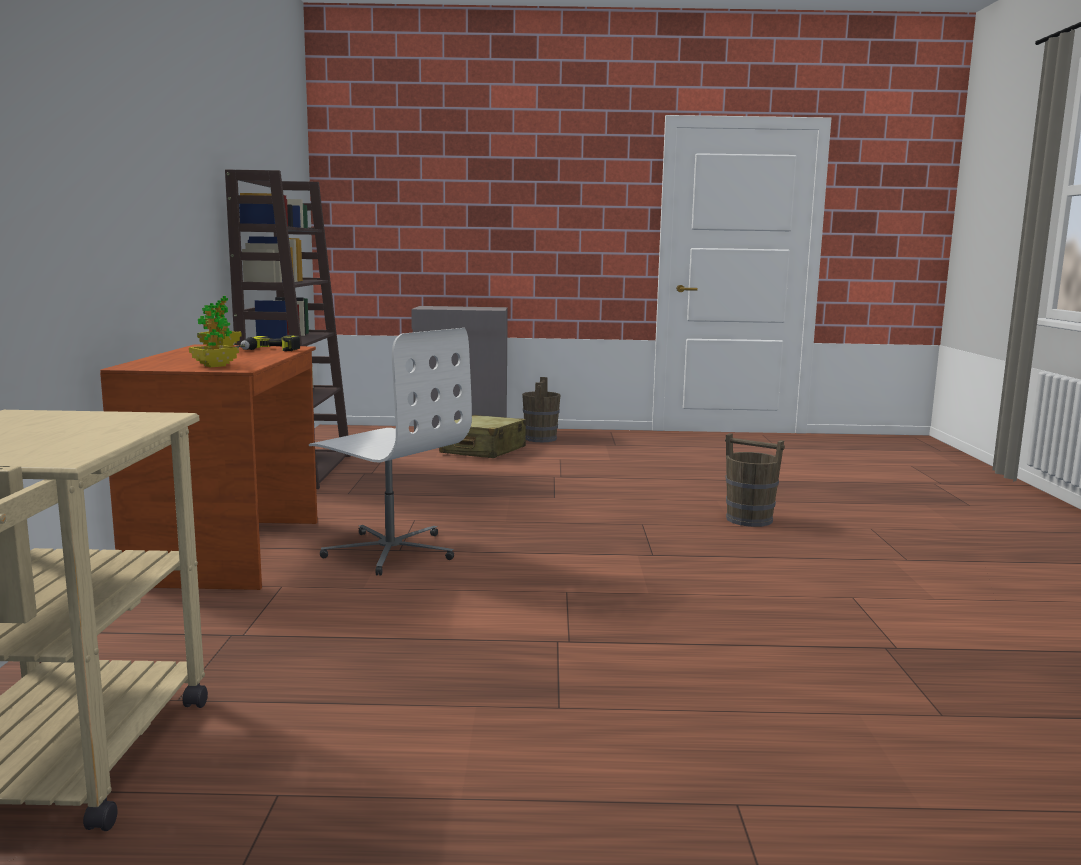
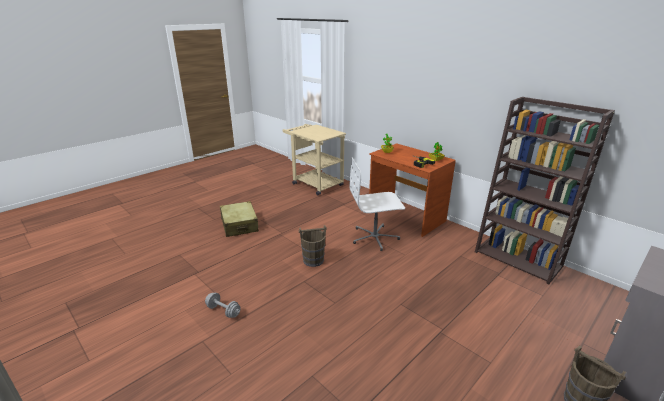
camera: 135 degrees right, 15 degrees up
beige suitcase [439,415,526,458] -> beige suitcase moved to [220,201,259,237]
brown bucket [725,433,785,527] -> brown bucket moved to [299,225,327,267]
none -> grey dumbbell [205,293,241,318]

